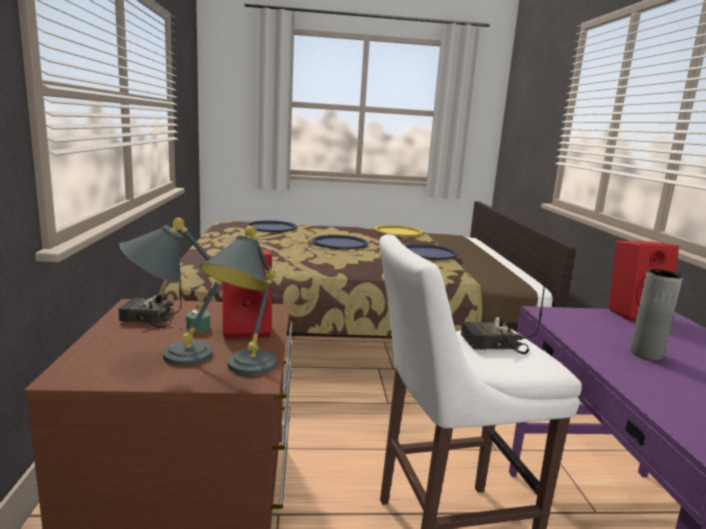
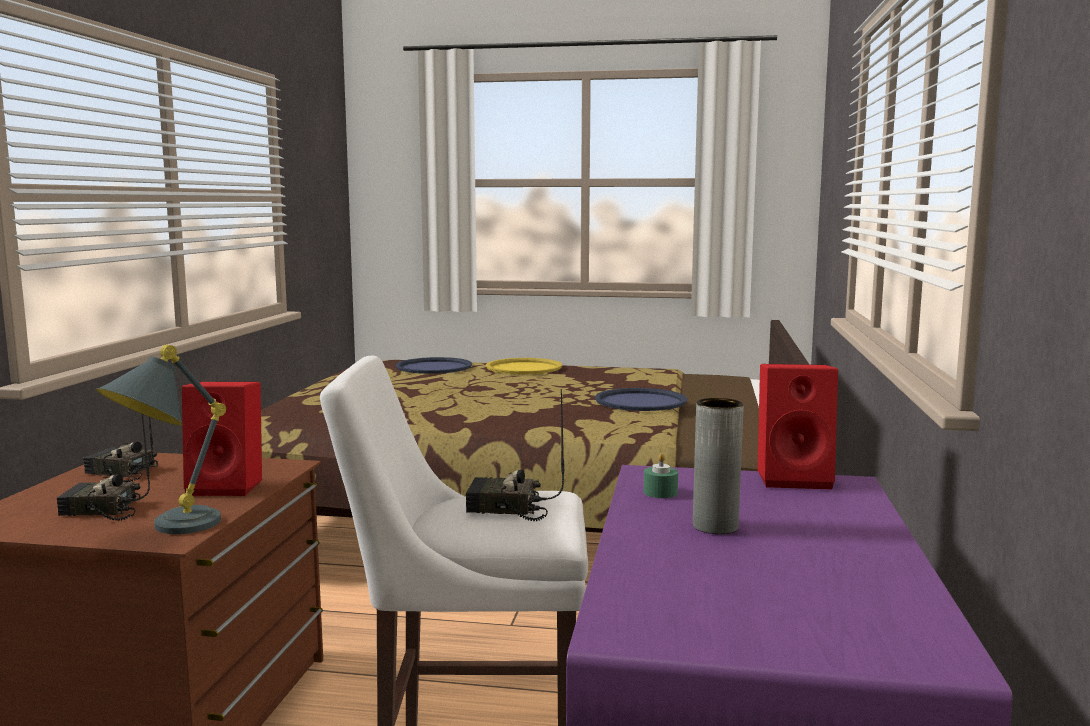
camera: 15 degrees right, 5 degrees down
grey table lamp [119,218,221,366] -> radio [57,414,150,521]
green candle [186,303,210,333] -> green candle moved to [644,453,678,498]
blue tray [312,235,368,249] -> none
yellow tray [375,225,423,237] -> yellow tray moved to [486,358,562,374]

